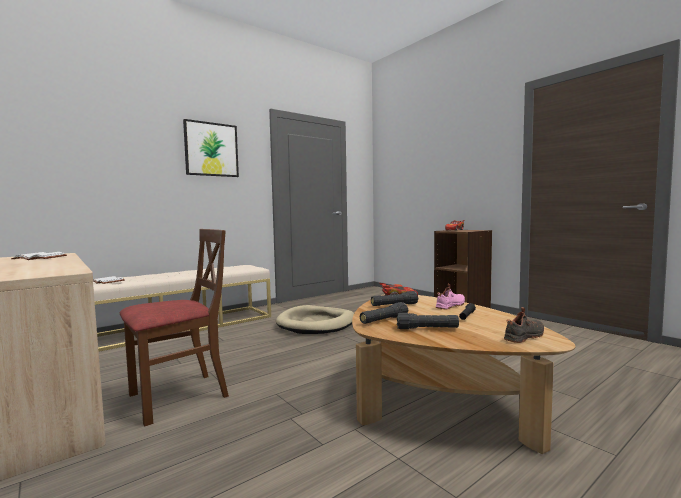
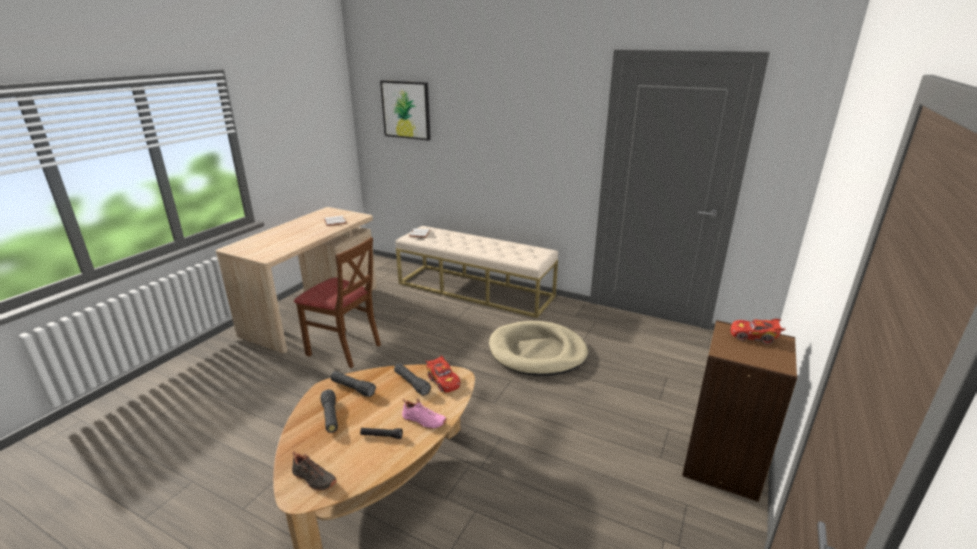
camera: 65 degrees right, 20 degrees up
picture [183,119,239,177] -> picture moved to [380,80,431,141]

